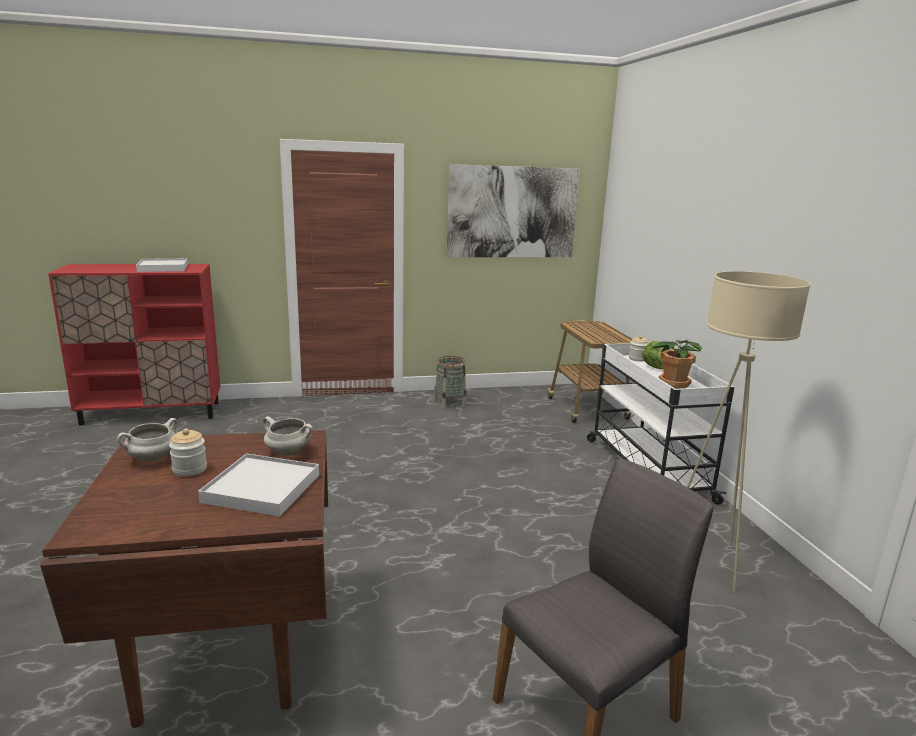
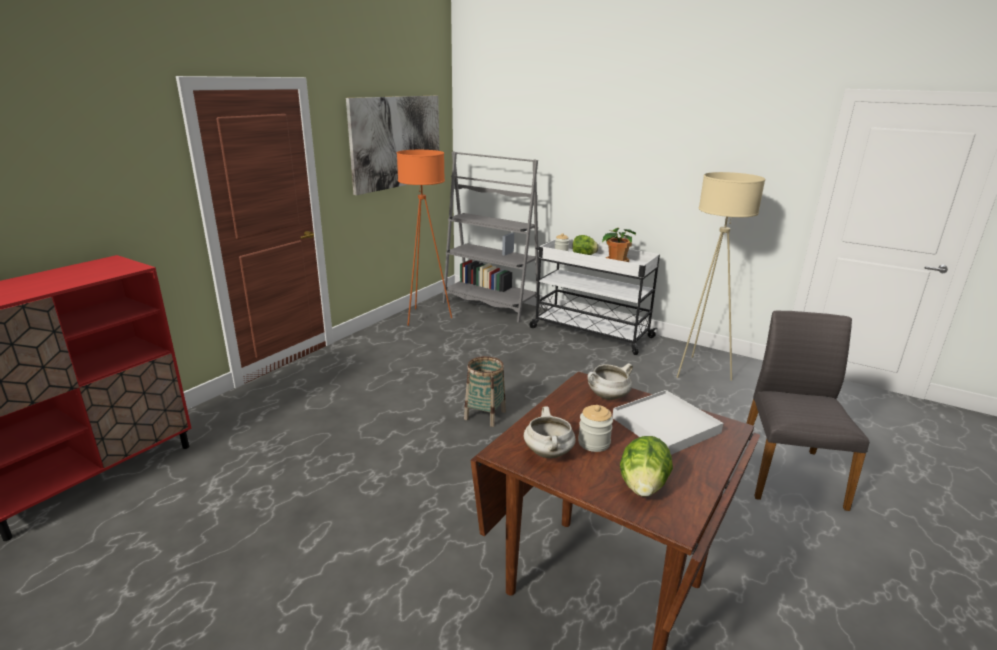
camera: 45 degrees left, 5 degrees up
white tray [136,258,188,272] -> none
basket [434,356,466,409] -> basket moved to [464,356,506,427]
cart [548,320,632,423] -> grey bookcase [443,151,540,323]
none -> orange floor lamp [397,150,452,326]
none -> lettuce [620,436,673,497]

